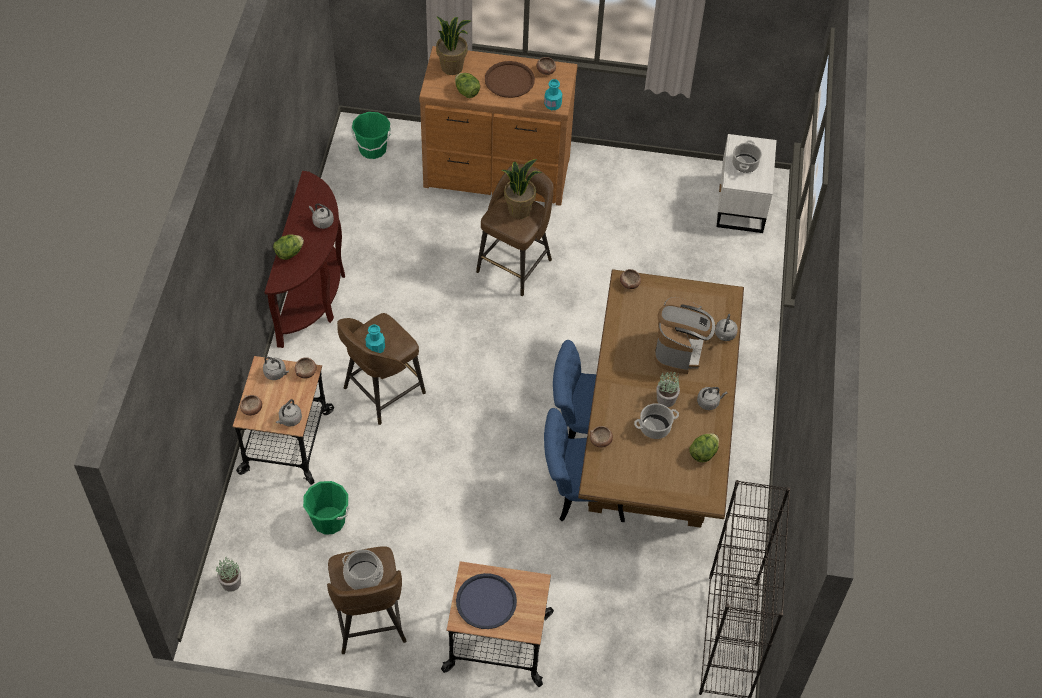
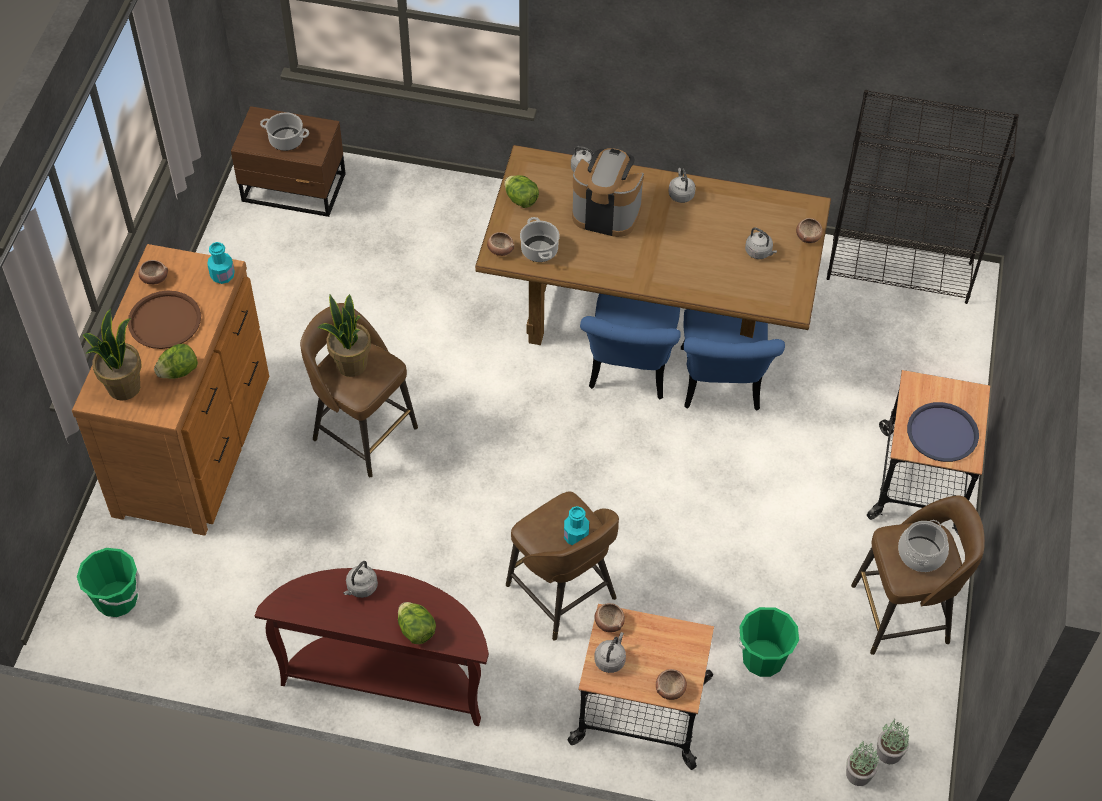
camera: 85 degrees left, 0 degrees up
grey kettle [276,399,302,427] -> grey kettle moved to [745,227,777,259]
bowl [590,426,613,448] -> bowl moved to [796,218,823,243]
cooking pot [634,403,679,439] -> cooking pot moved to [520,217,560,262]
potted plant [656,371,680,407] -> potted plant moved to [877,719,909,764]
lettuce [689,433,719,462] -> lettuce moved to [504,175,539,208]
white nightstand [716,134,777,233] -> brown nightstand [231,106,346,217]

